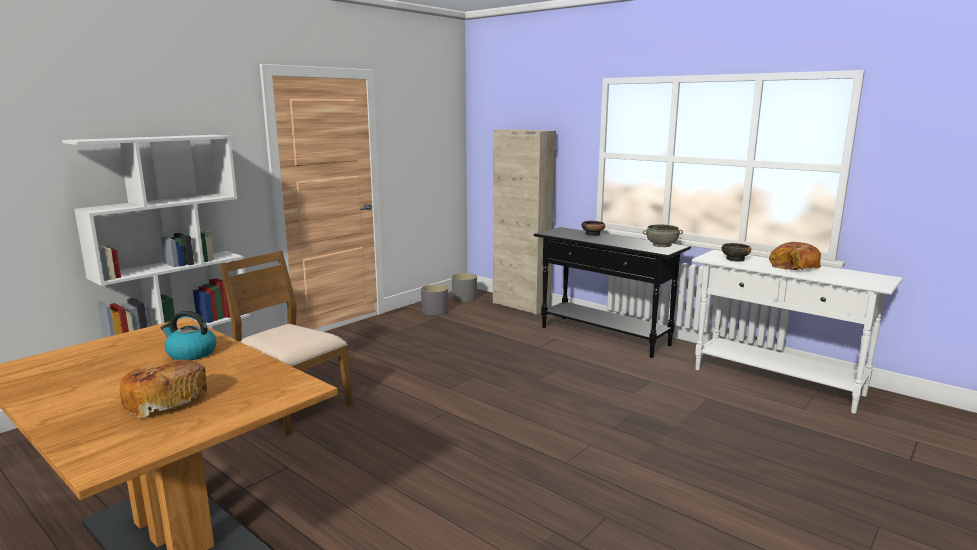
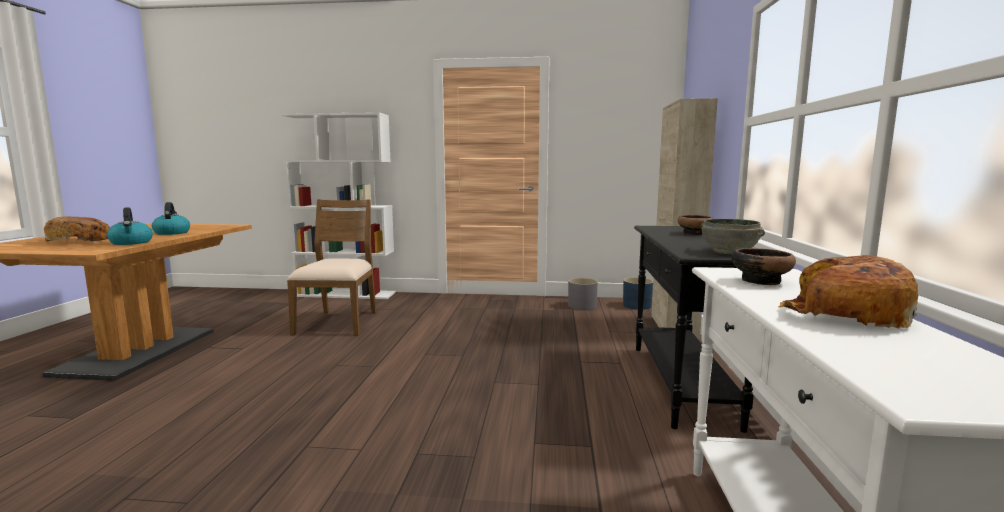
camera: 55 degrees right, 5 degrees down
grey planter [452,273,477,302] -> blue planter [623,277,653,310]
none -> kettle [107,207,153,245]

